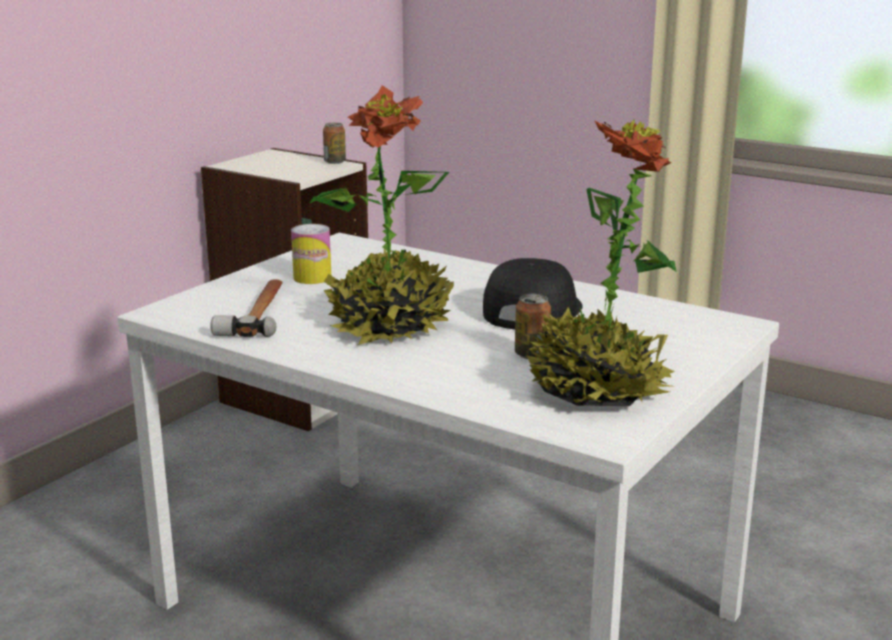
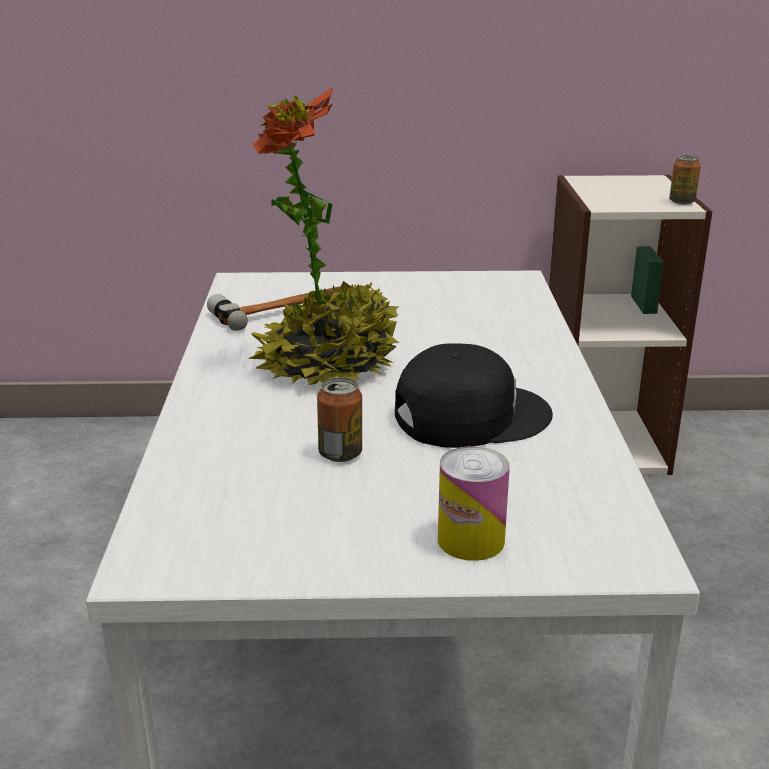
camera: 55 degrees right, 5 degrees up
can [291,224,331,284] -> can moved to [438,446,510,561]
potted plant [526,119,677,406] -> none

